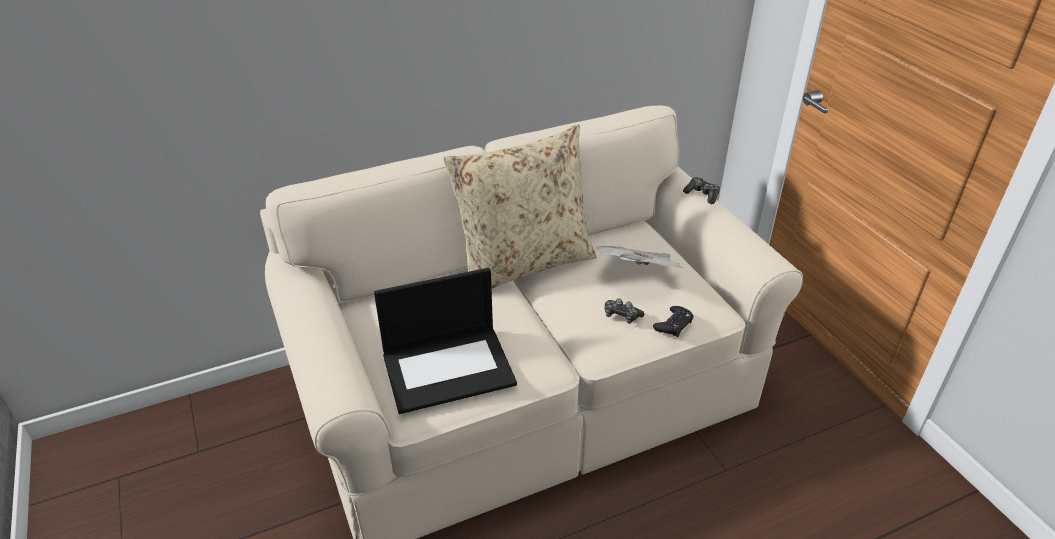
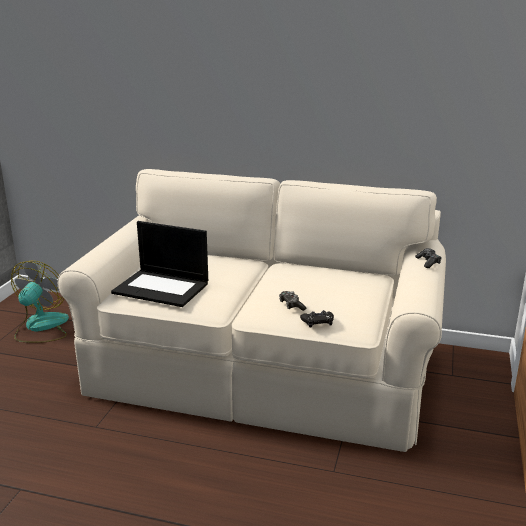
camera: 40 degrees right, 15 degrees down
beige pillow [443,124,596,289] -> none
newspaper [597,246,683,268] -> none
none -> fan [11,260,69,343]

